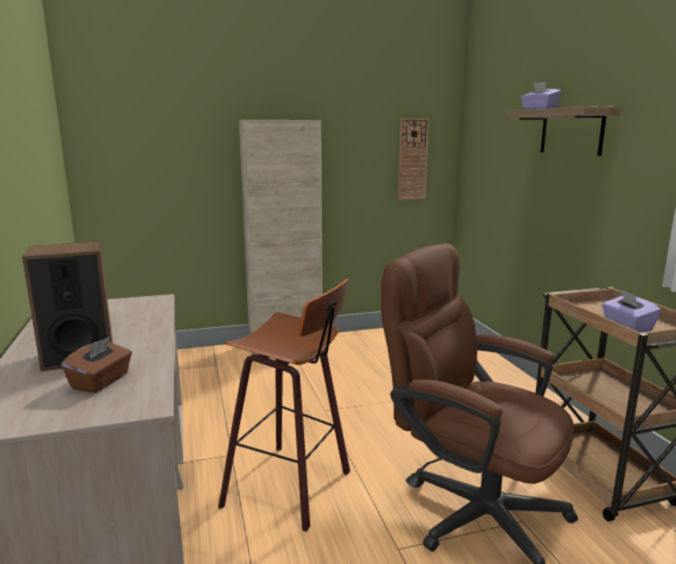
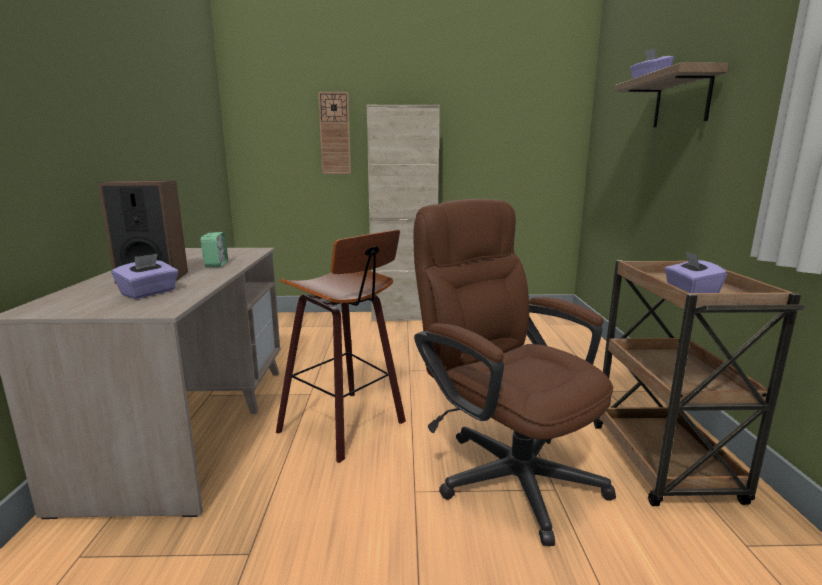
camera: 15 degrees right, 0 degrees up
brown tissue box [61,336,132,393] -> purple tissue box [111,253,178,299]
wall clock [398,118,429,200] -> wall clock moved to [318,92,351,174]
none -> alarm clock [200,232,228,267]

